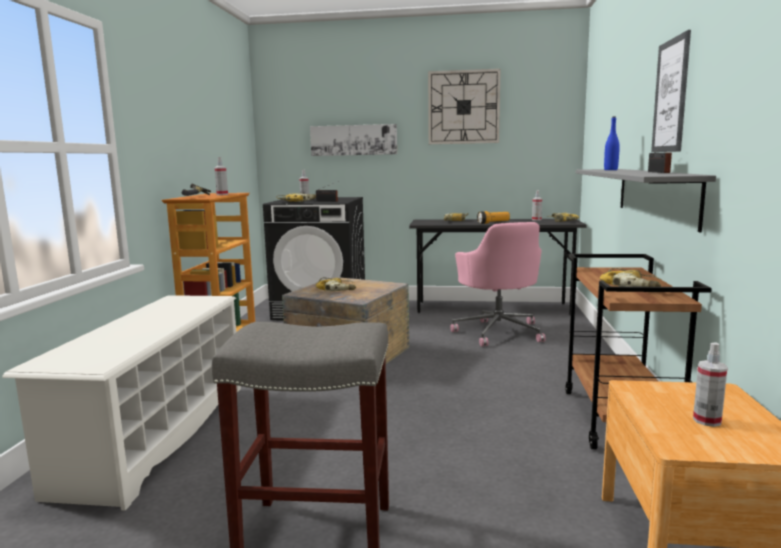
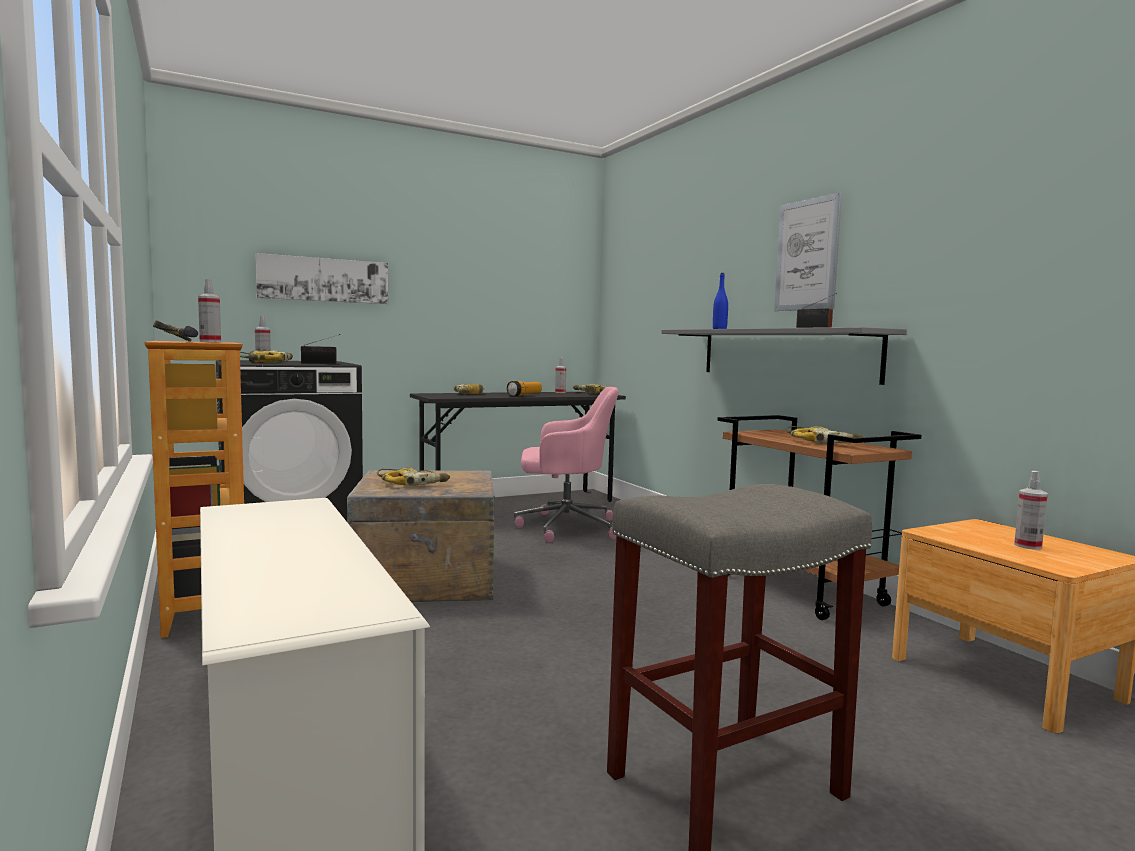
camera: 35 degrees left, 5 degrees down
wall clock [428,69,501,144] -> none
pink office chair [450,222,546,347] -> pink office chair turned 45 degrees counterclockwise [514,387,619,543]

